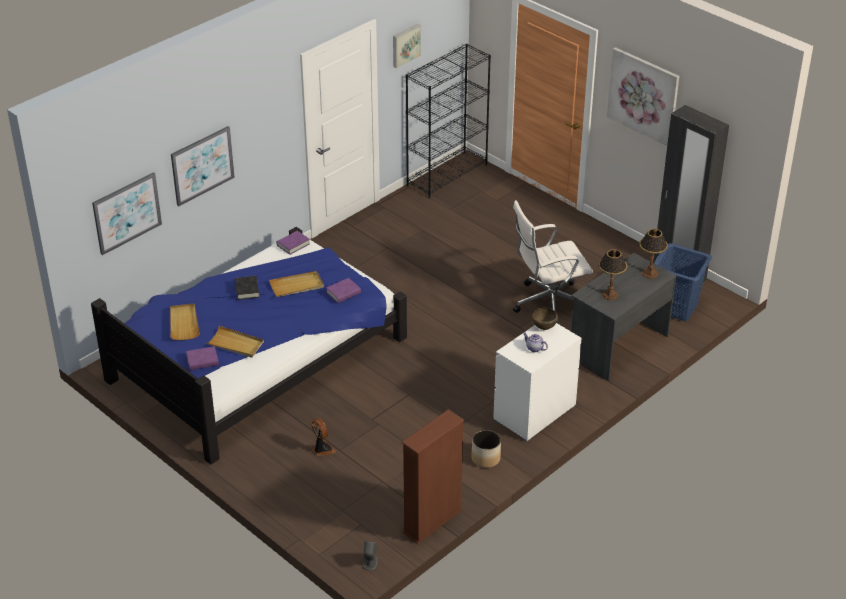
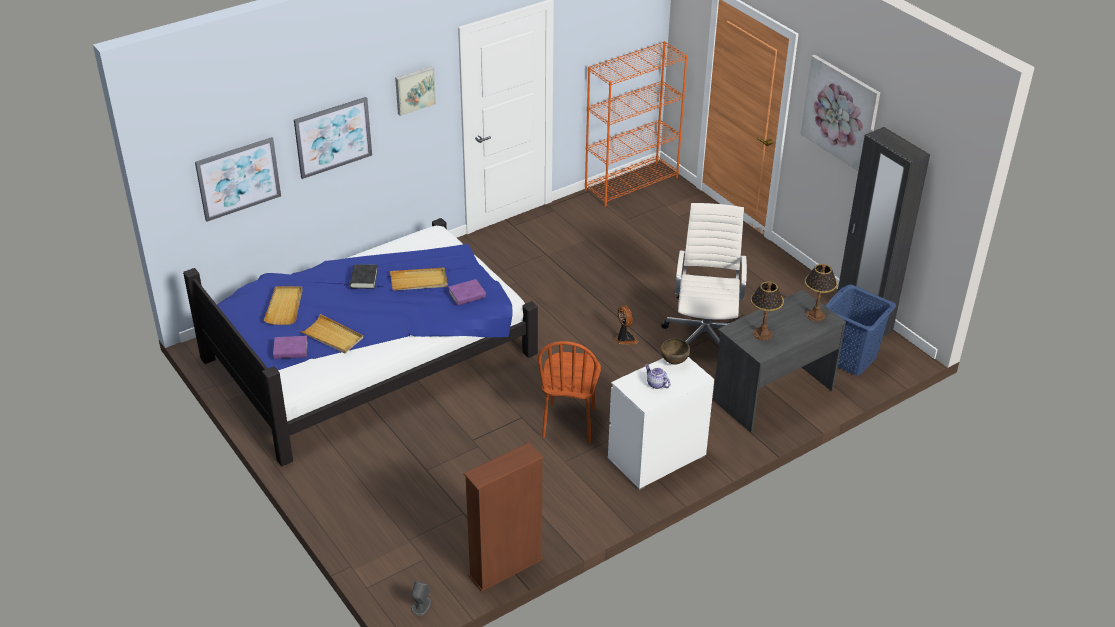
camera: 10 degrees right, 0 degrees up
purple book [276,231,310,255] -> none
fan [312,418,335,456] -> fan moved to [615,305,638,345]
picture [393,24,421,68] -> picture moved to [395,66,436,116]
black bookcase [406,44,491,199] -> orange bookcase [585,41,688,207]
planter [471,430,501,468] -> none
white office chair [513,200,593,324] -> white office chair turned 105 degrees clockwise [661,203,747,344]
none -> brown chair [537,341,601,443]

